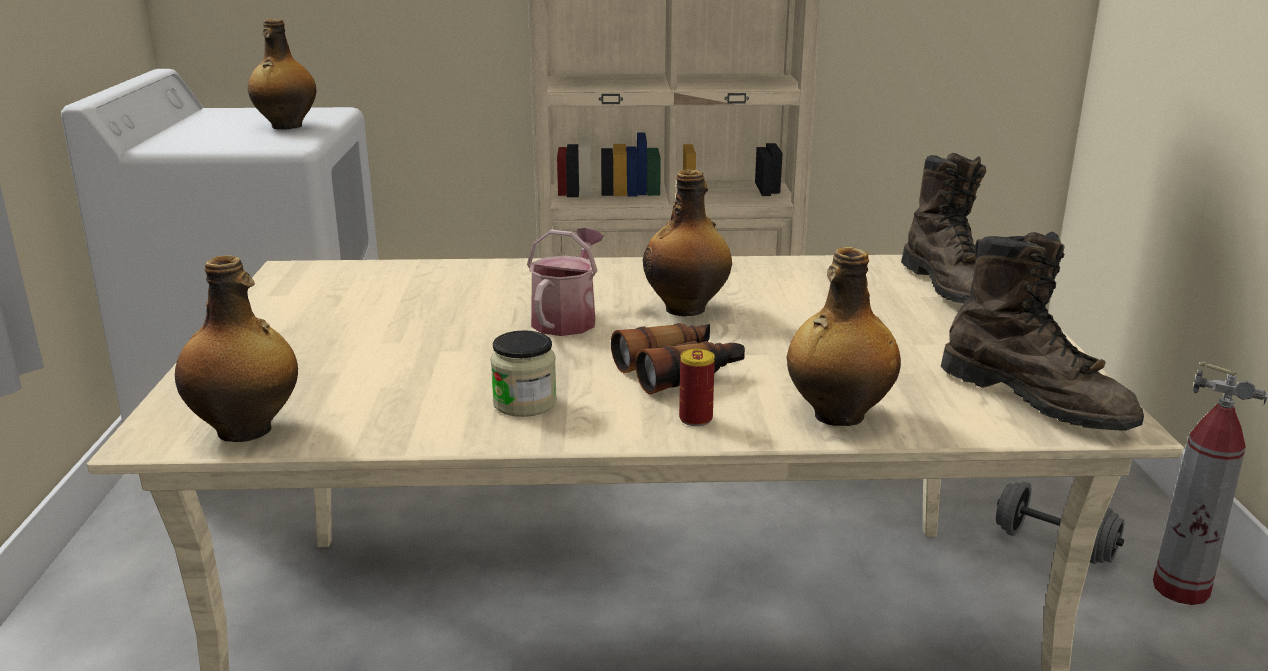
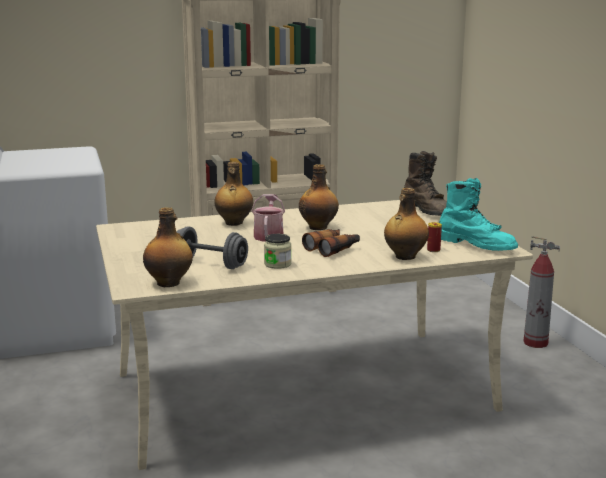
camera: 15 degrees left, 5 degrees down
bottle [248,19,316,130] -> bottle moved to [214,162,253,226]
can [679,349,715,426] -> can moved to [427,222,442,252]
brown boot [941,231,1144,431] -> turquoise boot [439,178,518,251]
grey dumbbell [996,481,1125,564] -> grey dumbbell moved to [176,226,248,269]

